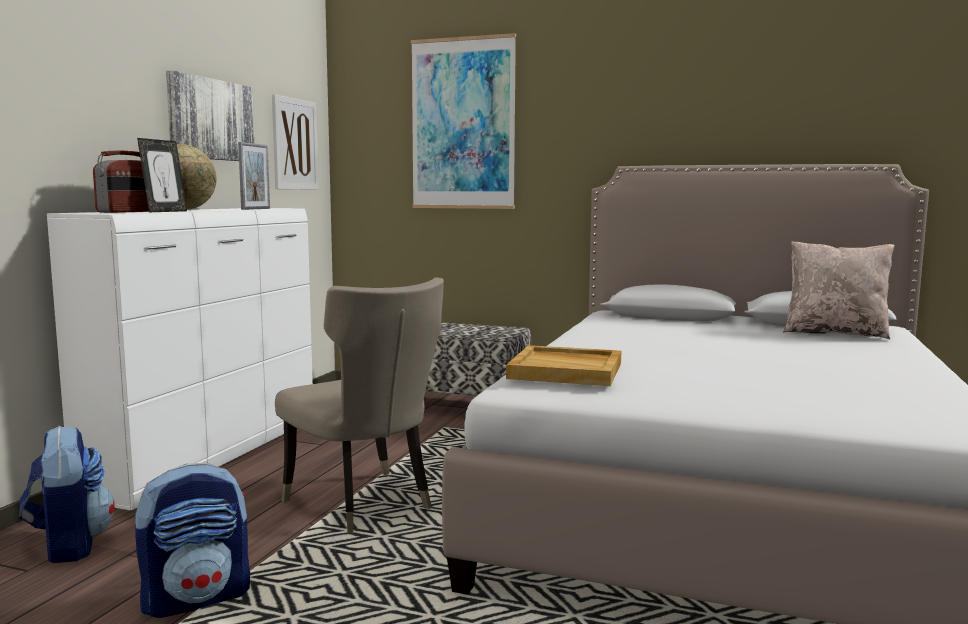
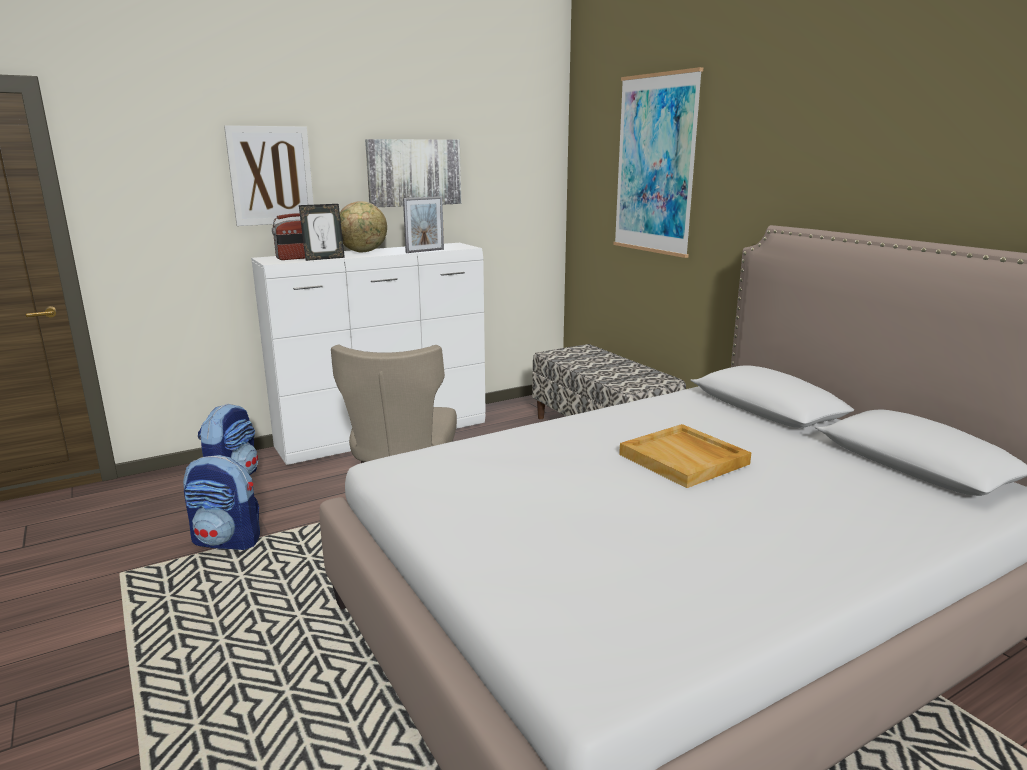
camera: 40 degrees right, 10 degrees up
picture [272,94,319,190] -> picture moved to [224,125,314,226]
beige tray [506,345,621,386] -> beige tray moved to [619,424,752,488]
beige pillow [783,241,895,339] -> none

